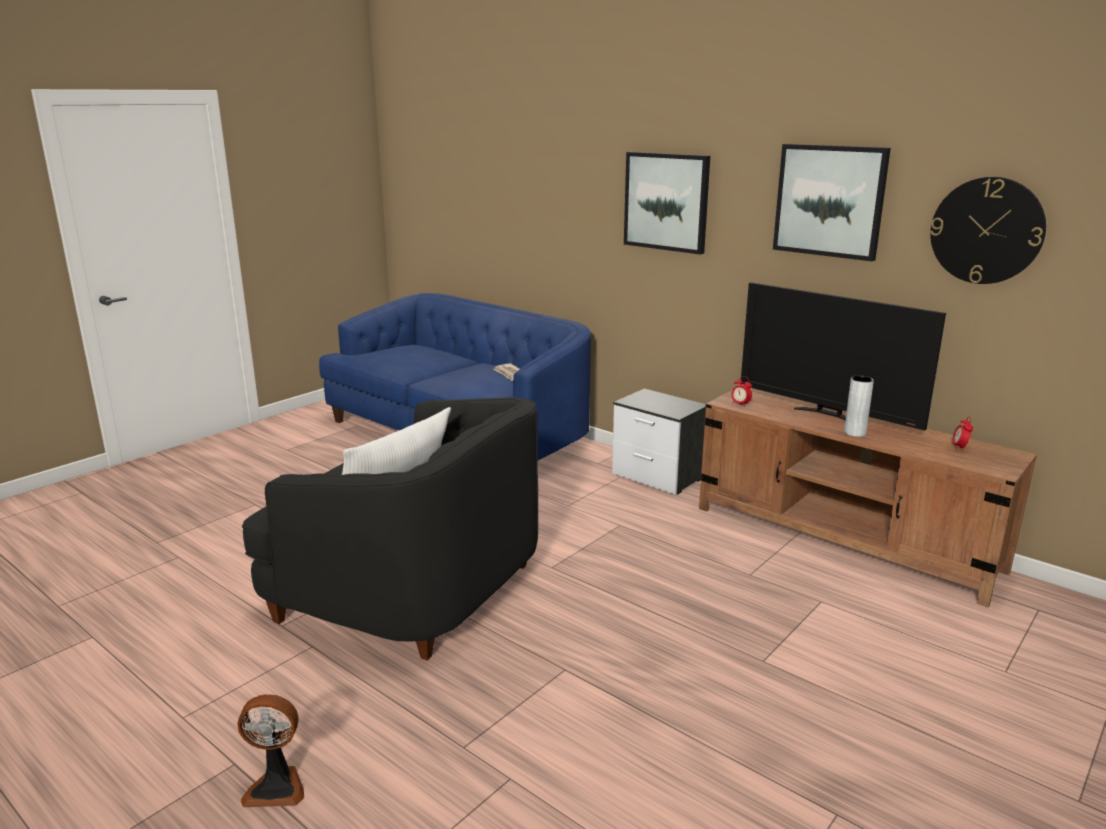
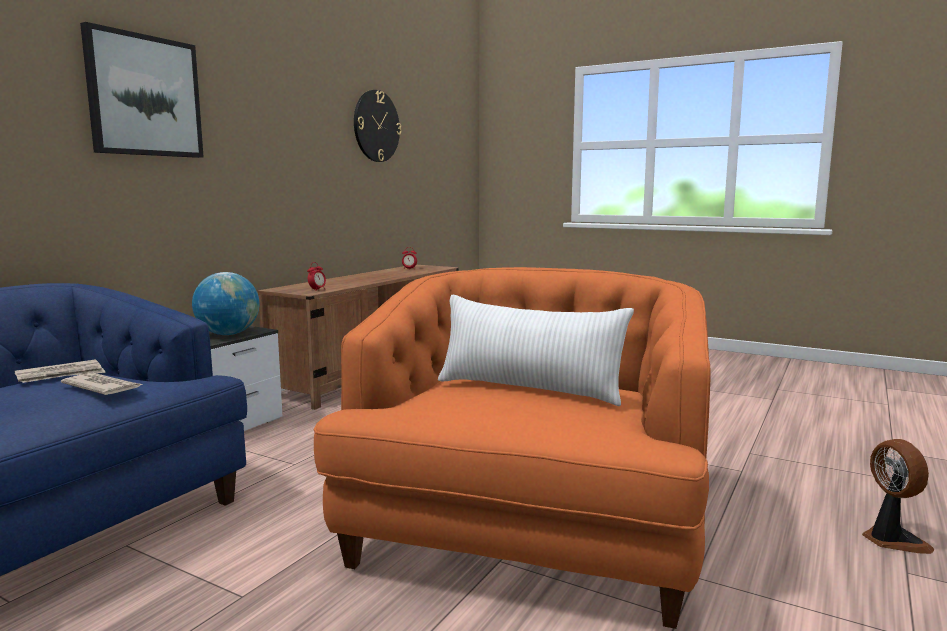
camera: 100 degrees left, 10 degrees down
black armchair [242,397,538,661] -> orange armchair [313,267,711,629]
television [740,282,946,431] -> none
picture [773,144,891,261] -> none
grey vase [844,375,874,437] -> none
none -> newspaper [61,373,143,395]
none -> globe [192,272,259,335]

